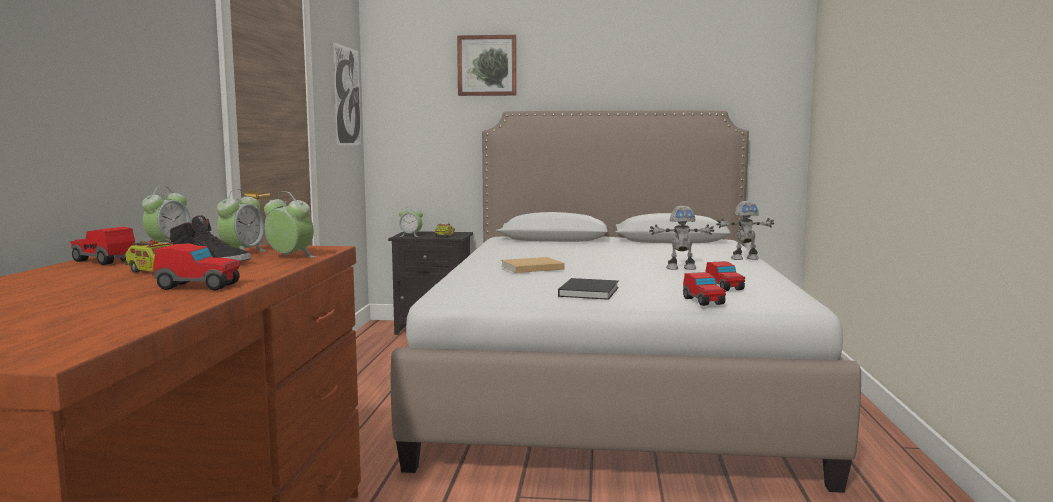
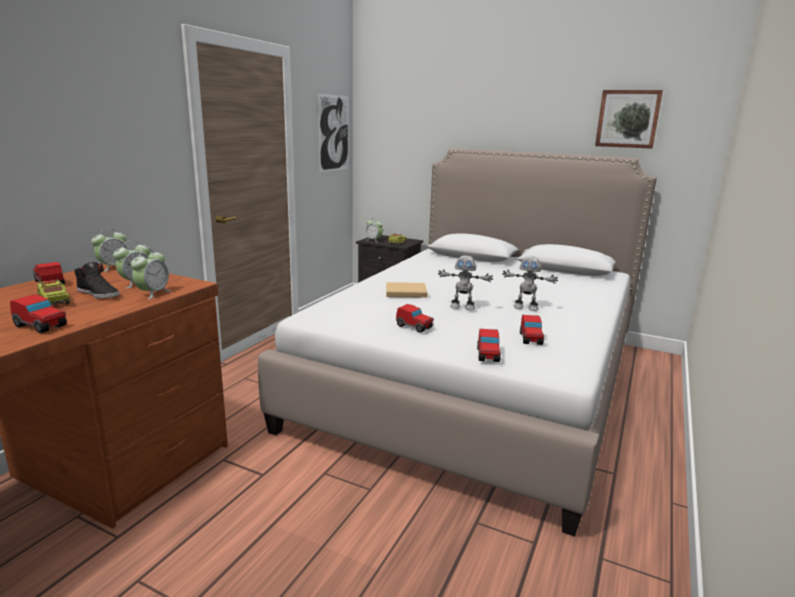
camera: 20 degrees right, 10 degrees up
alarm clock [264,191,315,258] -> alarm clock turned 60 degrees clockwise [131,248,171,299]
picture [457,35,517,96] -> picture moved to [595,90,663,149]
black book [558,278,619,300] -> toy car [396,304,434,333]
toy robot [716,201,774,260] -> toy robot moved to [438,255,493,310]

